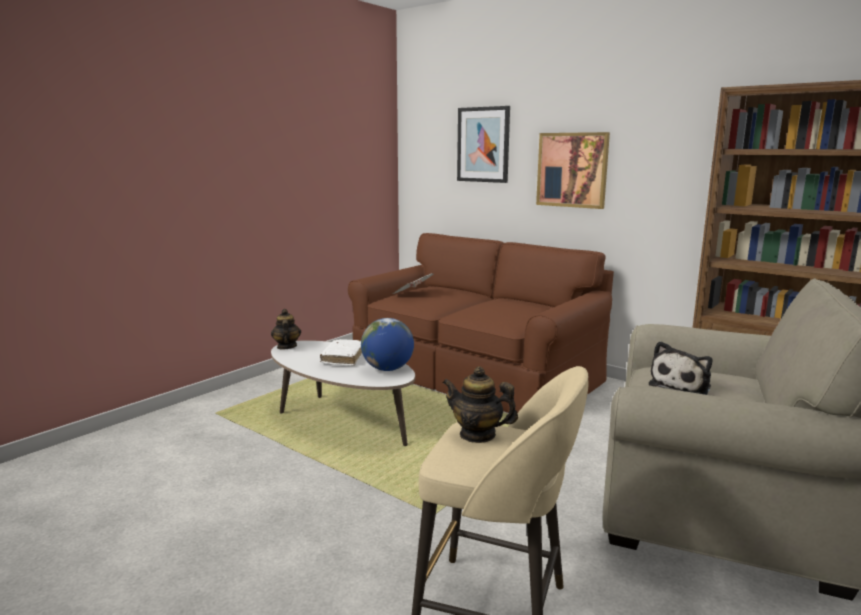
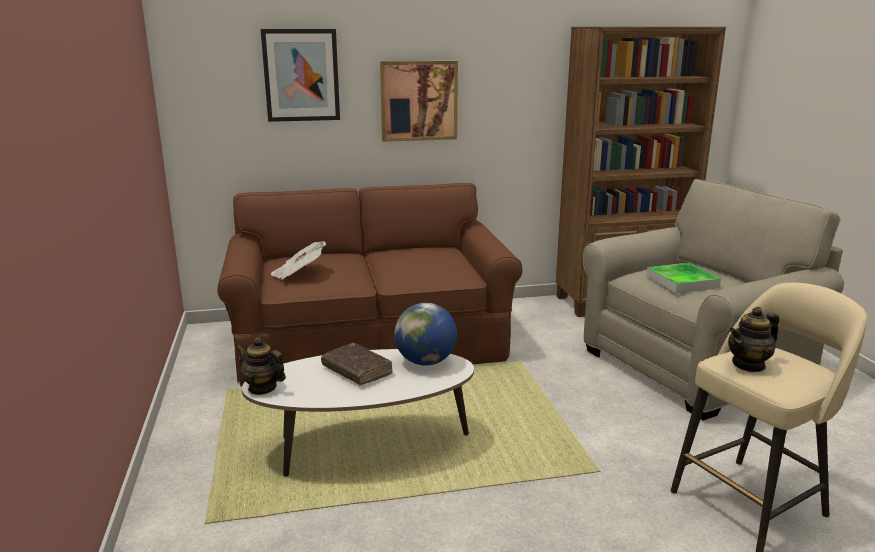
camera: 50 degrees left, 5 degrees up
white book [320,339,362,366] -> brown book [321,343,393,385]
plush toy [649,341,712,395] -> tray [646,263,721,293]

